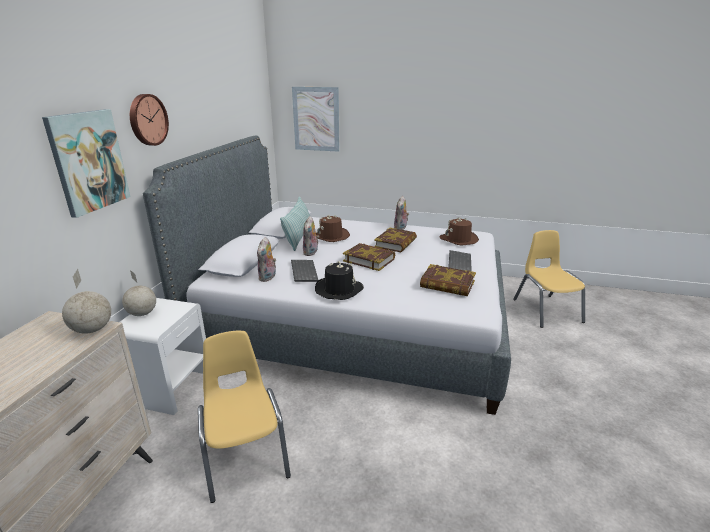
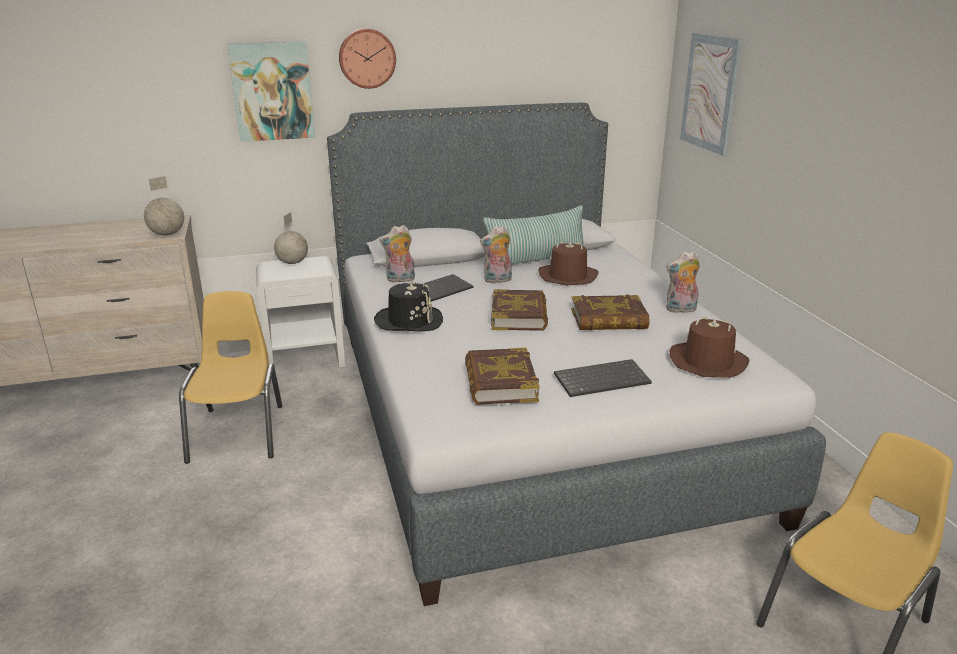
camera: 60 degrees right, 0 degrees up
yellow chair [198,331,291,503] -> yellow chair turned 45 degrees counterclockwise [179,291,282,464]

